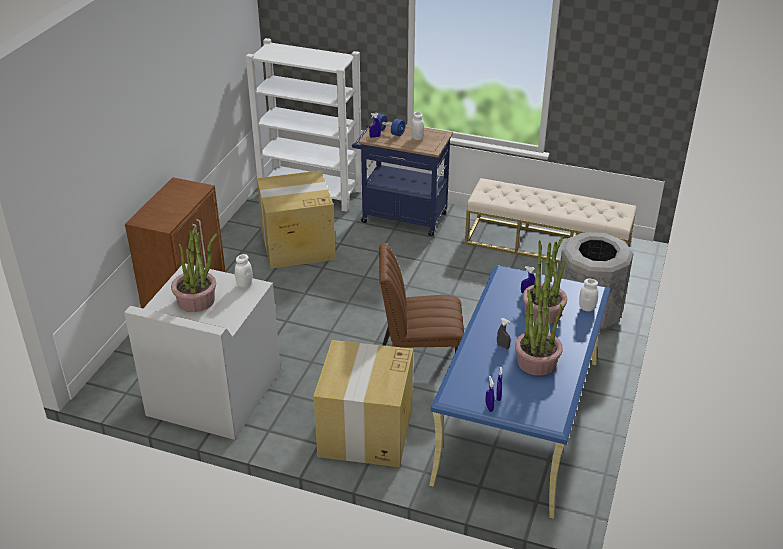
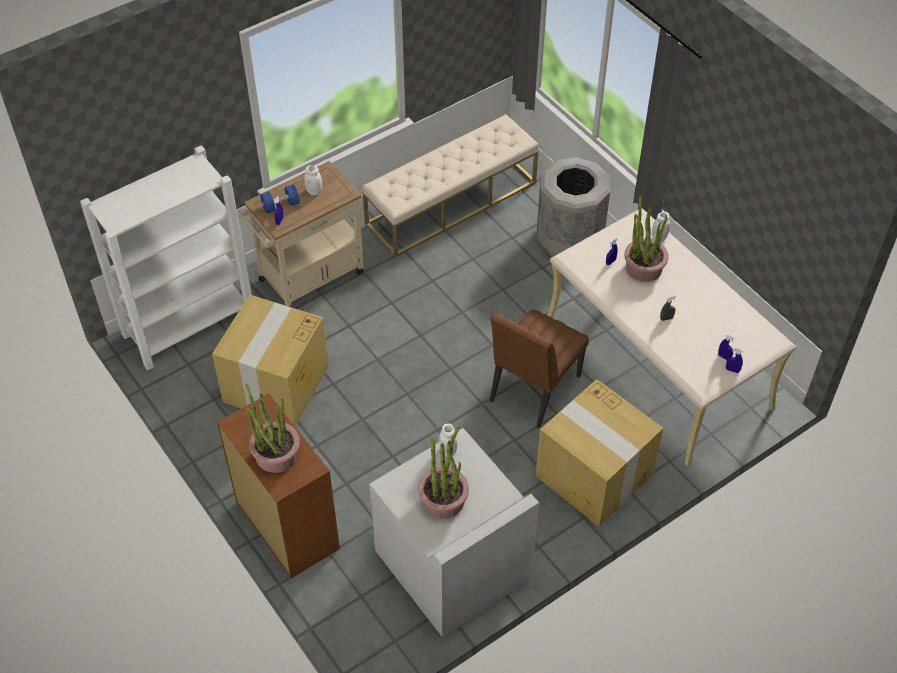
camera: 55 degrees left, 15 degrees up
blue cart [352,121,453,237] -> beige cart [238,161,364,307]
blue desk [429,265,610,519] -> beige desk [548,208,796,466]
potted plant [515,278,563,376] -> potted plant moved to [246,384,300,473]

